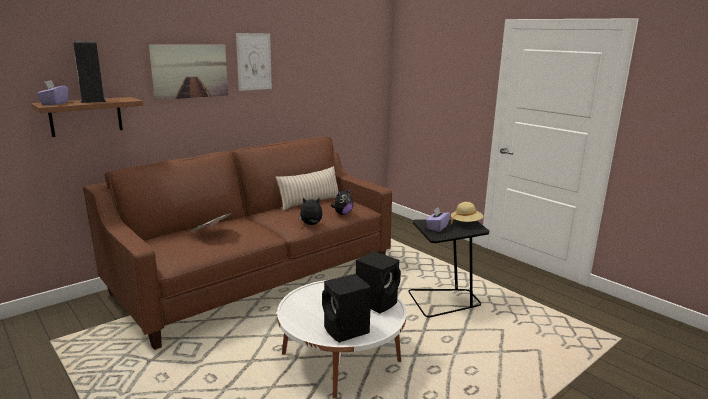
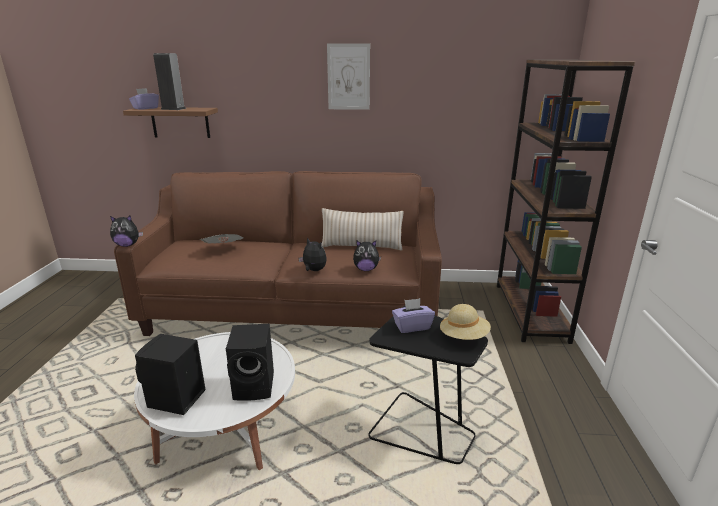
camera: 45 degrees right, 5 degrees up
picture [149,45,228,100] -> none
none -> plush toy [110,216,143,247]
none -> brown bookcase [497,60,635,344]

